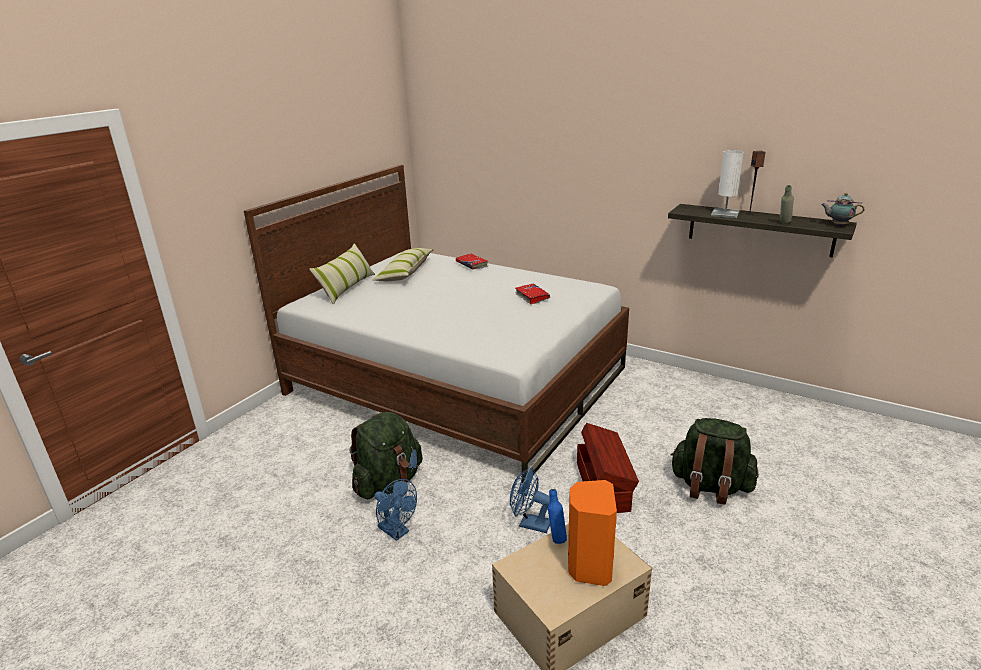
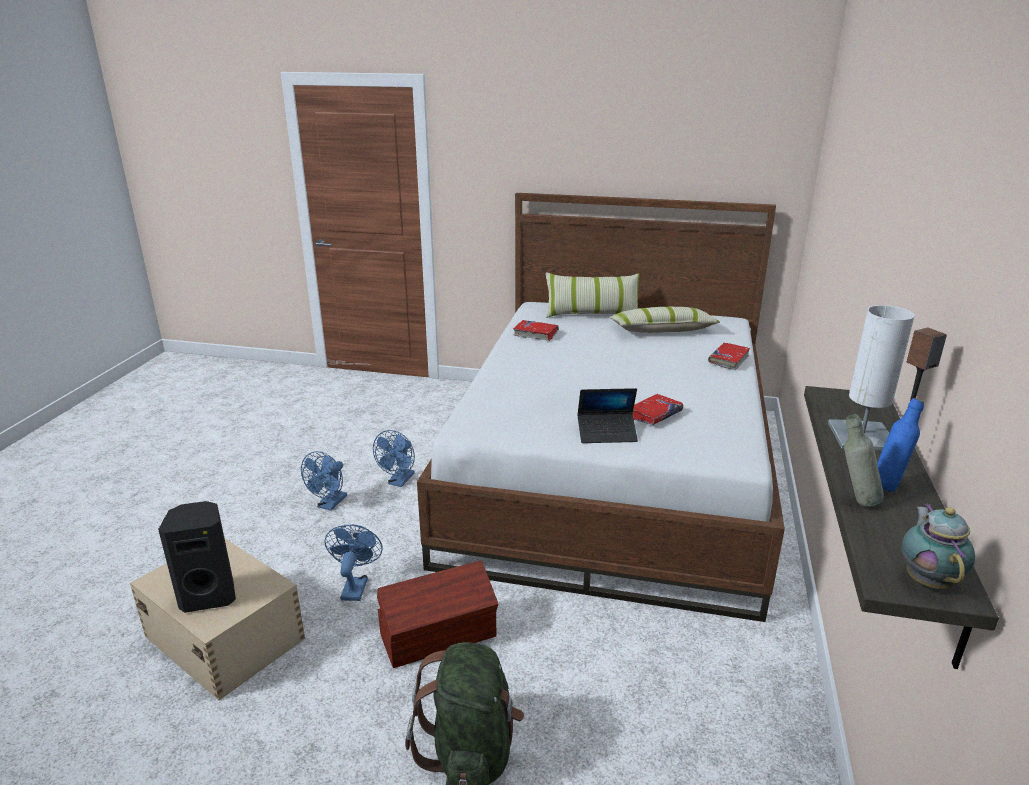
camera: 70 degrees right, 0 degrees up
green backpack [350,412,422,499] -> blue fan [373,430,415,487]
blue bottle [548,489,567,544] -> blue bottle moved to [877,398,924,492]
orange speaker [568,480,617,586] -> black speaker [158,501,236,613]
none -> red book [513,320,559,341]
none -> laptop [578,388,638,443]

